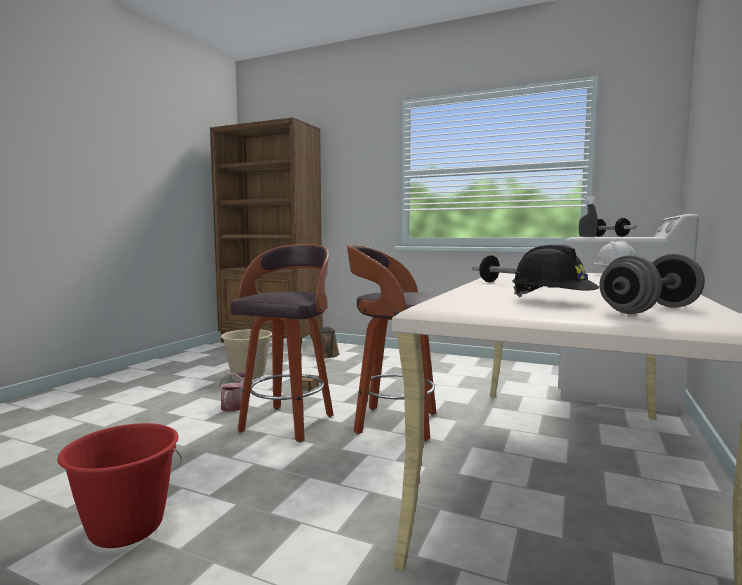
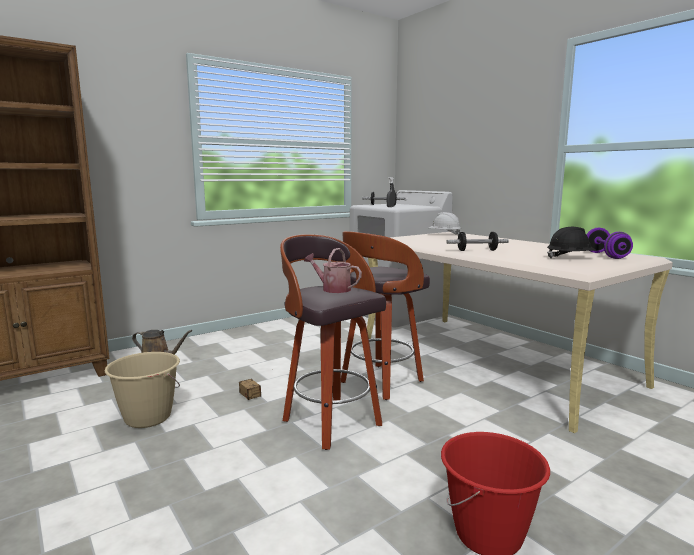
camera: 60 degrees left, 5 degrees up
watering can [219,372,245,412] -> watering can moved to [304,248,362,293]
grey dumbbell [599,254,705,314] -> purple dumbbell [586,228,633,259]

